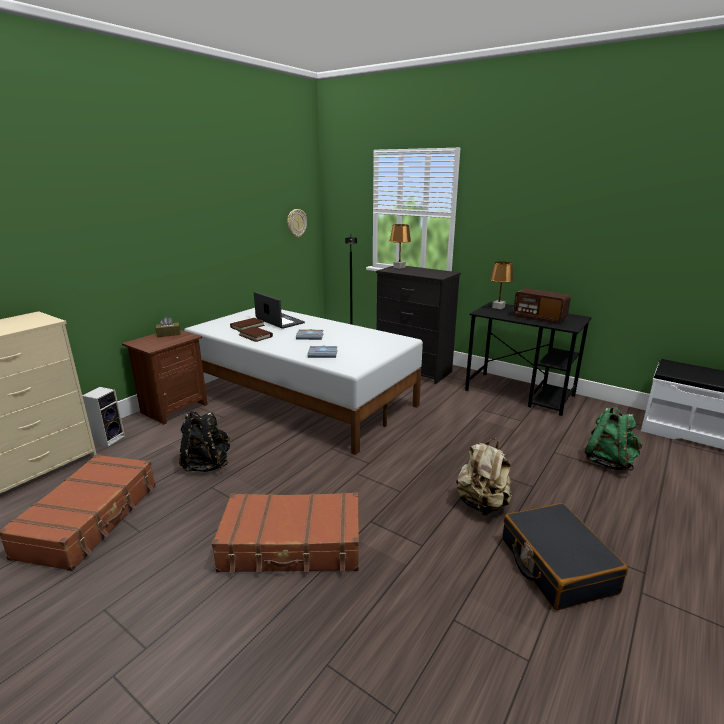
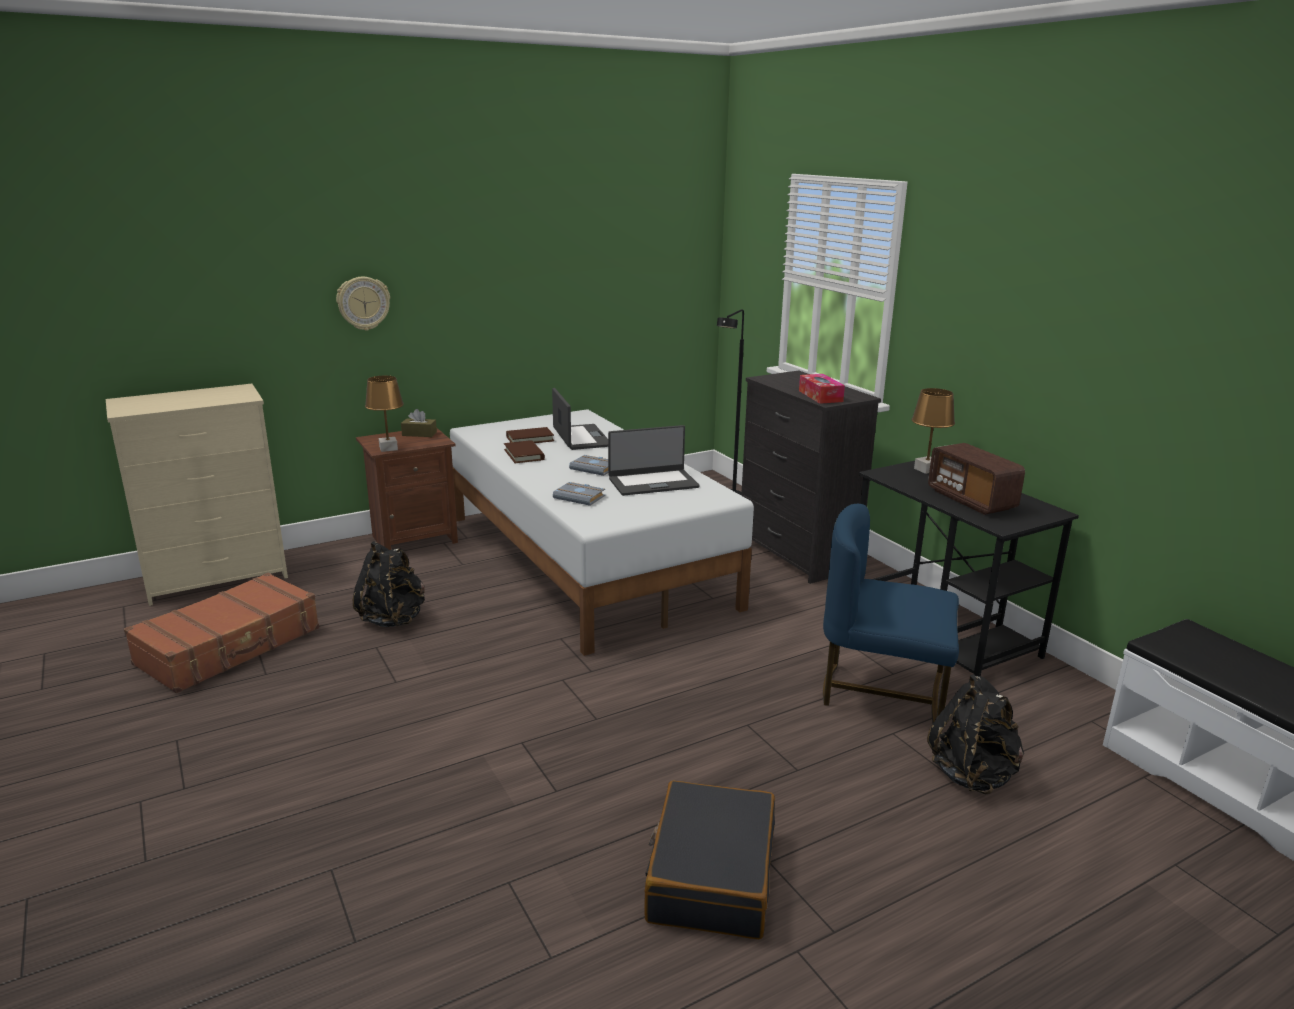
camera: 25 degrees right, 0 degrees up
speaker [82,387,125,447] -> none
brown suitcase [212,492,359,573] -> none
wall clock [287,209,307,238] -> wall clock moved to [336,277,390,331]
brown table lamp [390,224,411,269] -> brown table lamp moved to [365,376,404,452]
beige backpack [456,438,512,516] -> none
green backpack [585,406,642,471] -> black backpack [927,674,1024,794]
none -> laptop [608,425,700,496]
none -> tissue box [799,374,845,404]
none -> blue chair [823,504,959,724]

